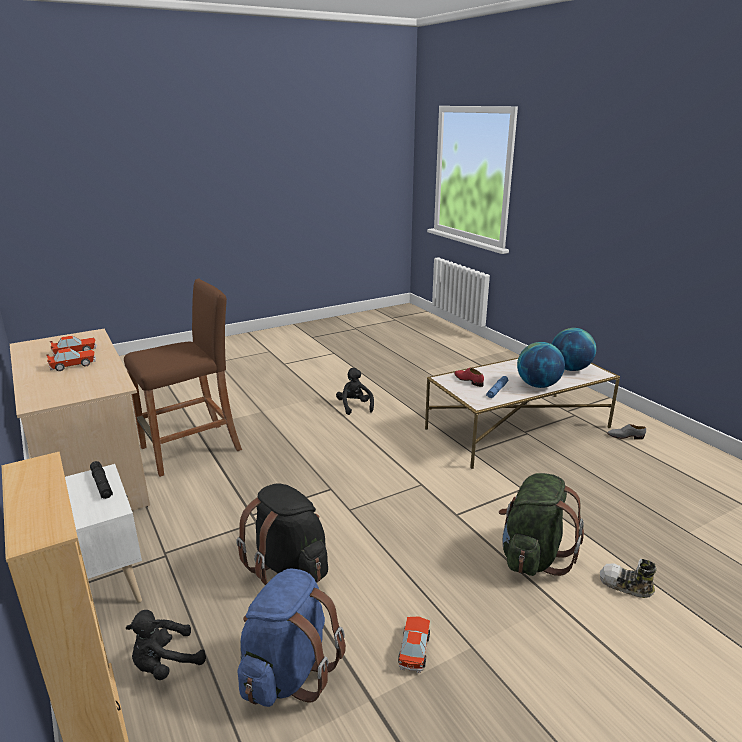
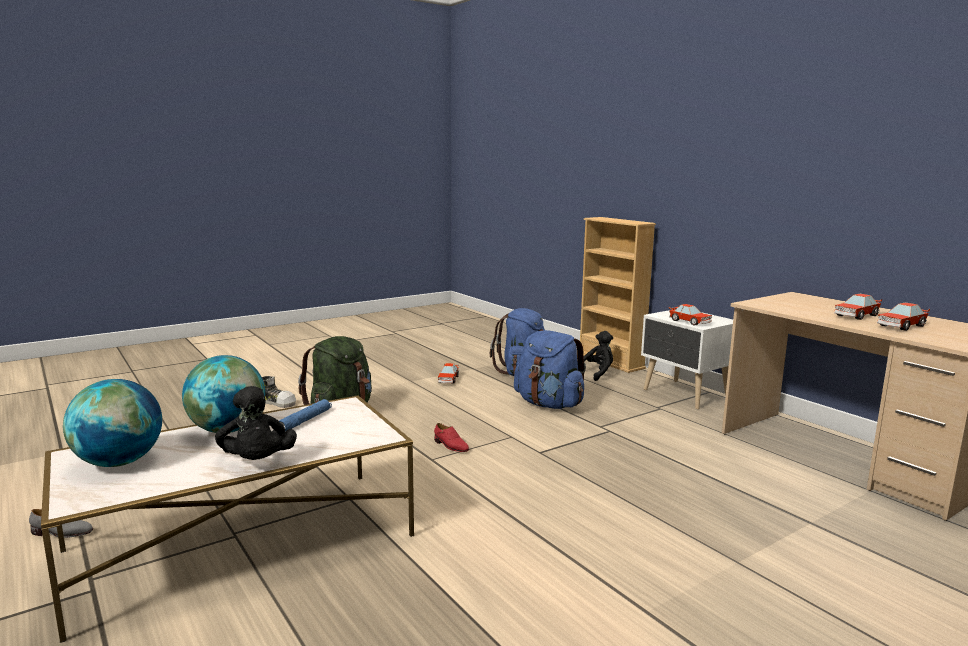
camera: 175 degrees right, 10 degrees down
black flashlight [90,461,113,499] -> toy car [669,304,712,326]
brown stool [124,278,242,477] -> none
black backpack [236,483,328,585] -> blue backpack [514,330,586,409]
black plush toy [336,368,374,415] -> black plush toy moved to [215,386,297,460]
red shoe [454,368,484,387] -> red shoe moved to [434,423,469,452]

